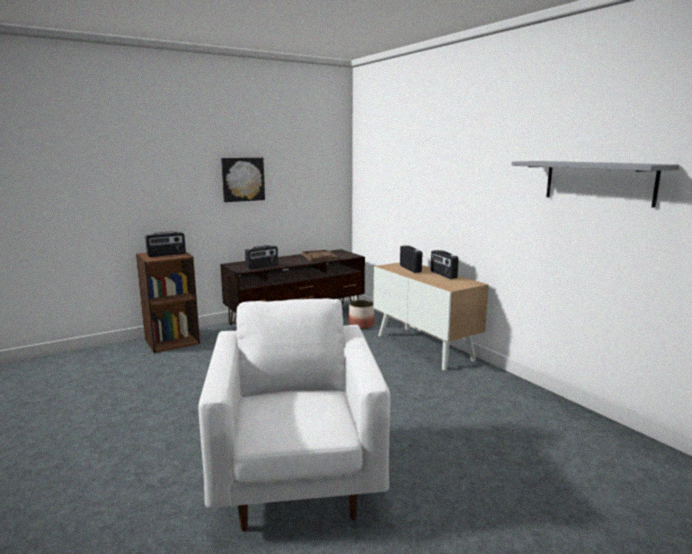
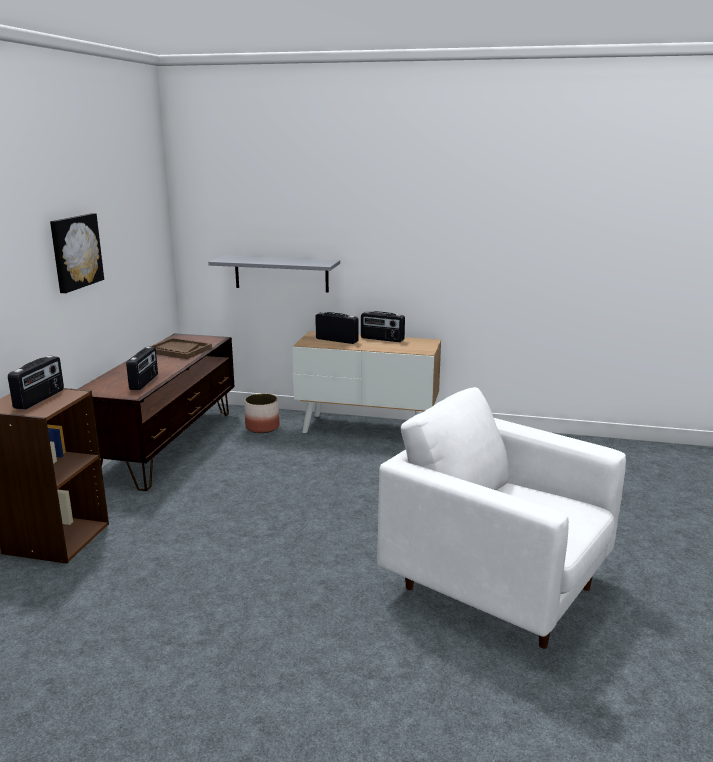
camera: 45 degrees left, 5 degrees up
grey shelf [512,161,679,208] -> grey shelf moved to [208,255,340,292]

